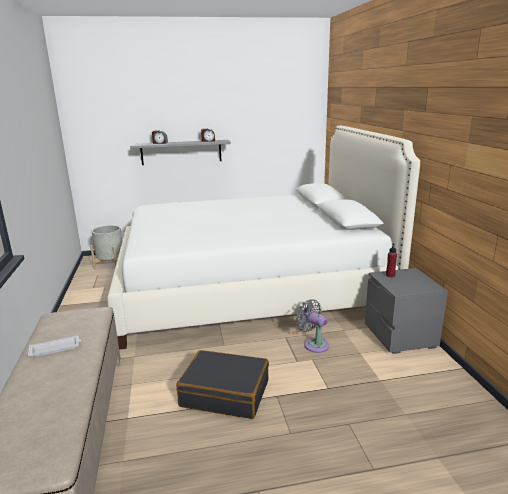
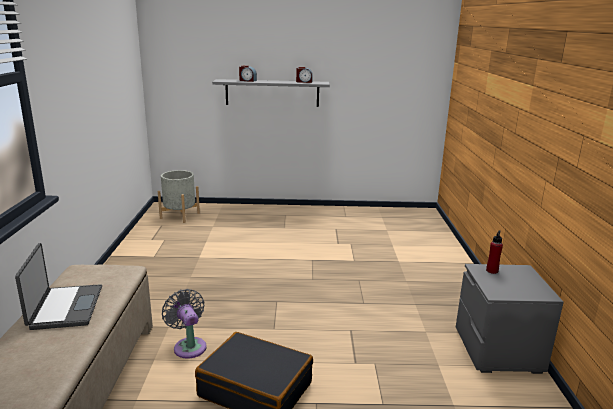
camera: 10 degrees right, 0 degrees up
white tray [28,336,81,357] -> laptop [15,243,102,330]
white bed [107,126,420,350] -> none
grey fan [296,299,329,353] -> grey fan moved to [162,289,206,358]

